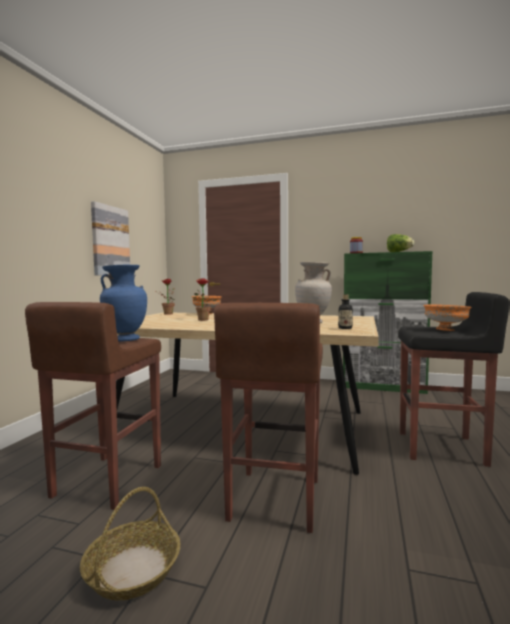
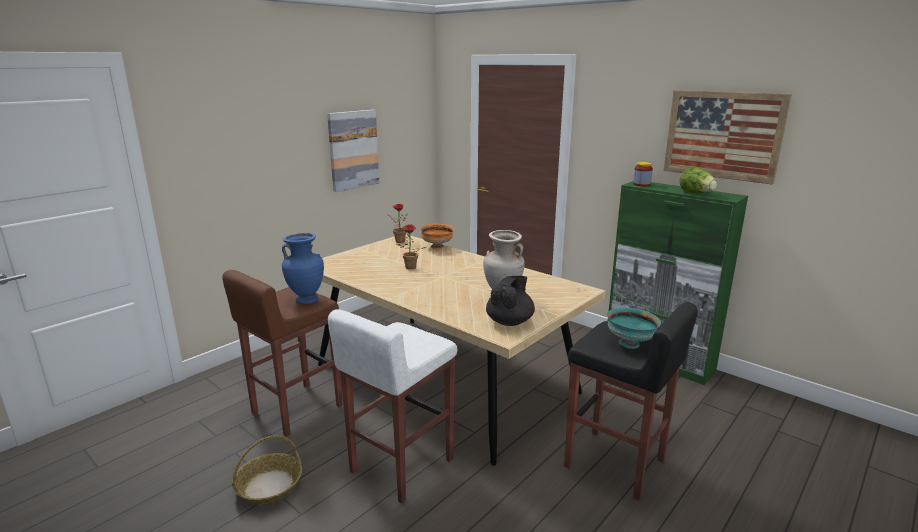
camera: 25 degrees right, 15 degrees up
brown stool [214,303,323,533] -> white stool [328,309,457,504]
bottle [338,294,353,329] -> black teapot [486,276,535,326]
orange bowl [423,304,472,331] -> turquoise bowl [607,307,661,349]
none -> picture [663,90,792,185]

